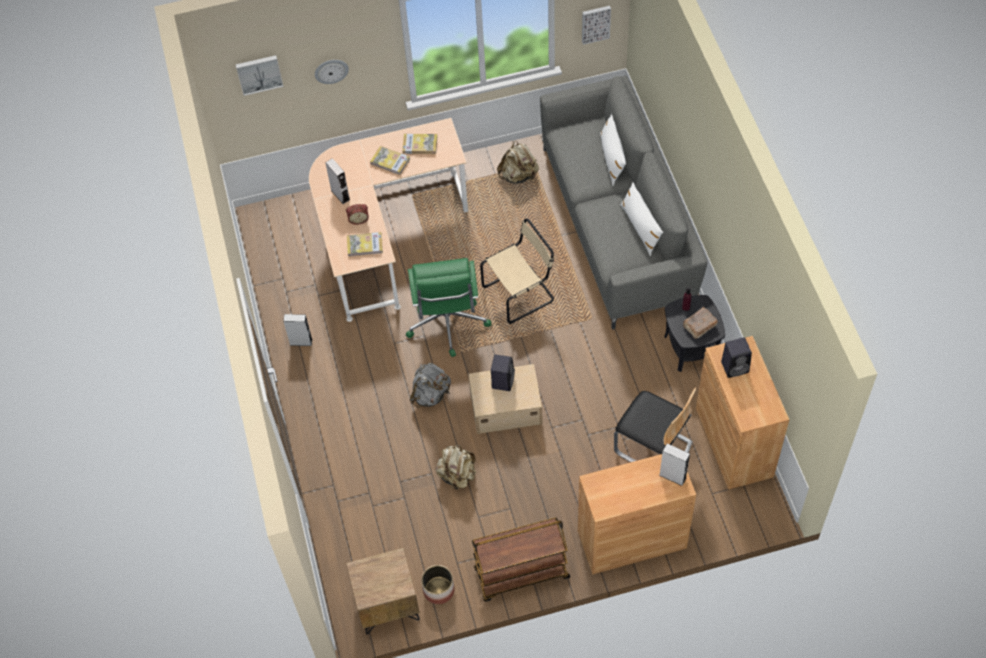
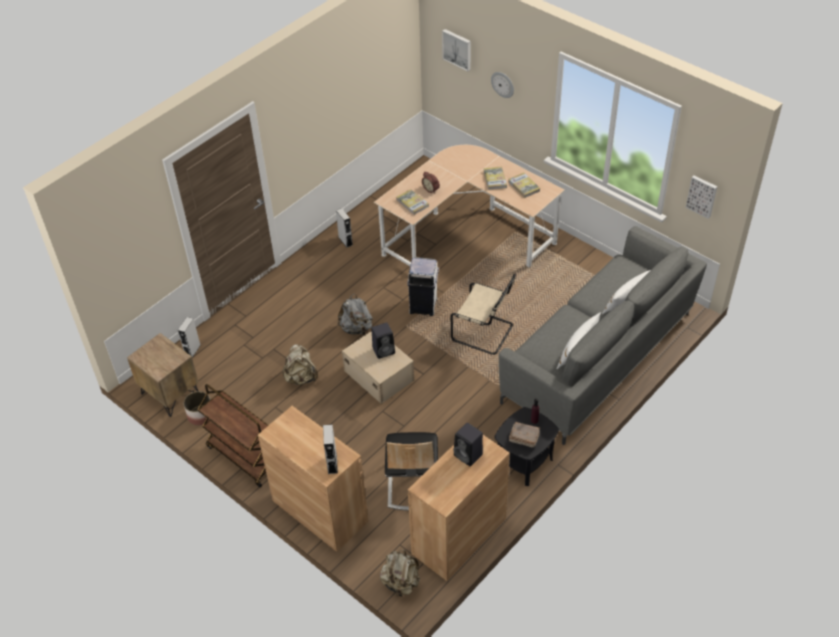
camera: 55 degrees right, 10 degrees down
grey speaker [325,158,350,204] -> grey speaker moved to [178,317,200,358]
green office chair [406,258,491,357] -> white trash can [407,257,439,316]
beige backpack [497,140,539,184] -> beige backpack moved to [380,550,420,596]

